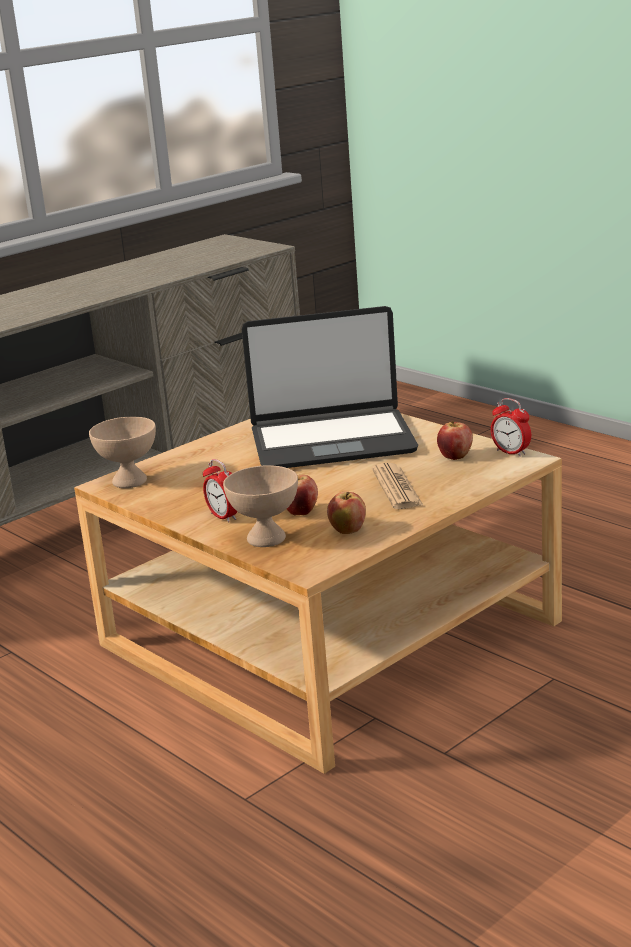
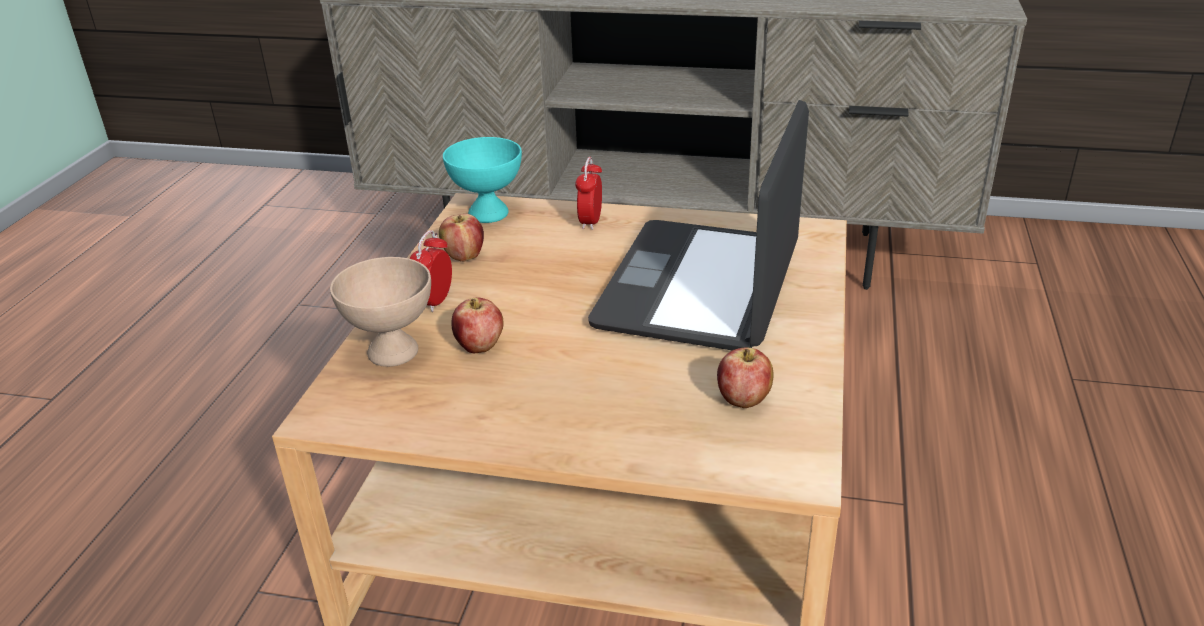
camera: 55 degrees right, 10 degrees up
beige bowl [89,417,156,488] -> turquoise bowl [443,137,522,223]
laptop [241,306,418,468] -> laptop turned 60 degrees clockwise [588,100,809,350]
apple [327,492,366,534] -> apple moved to [439,214,484,262]
newspaper [372,463,424,509] -> none
alarm clock [491,398,531,457] -> alarm clock moved to [575,157,602,230]

